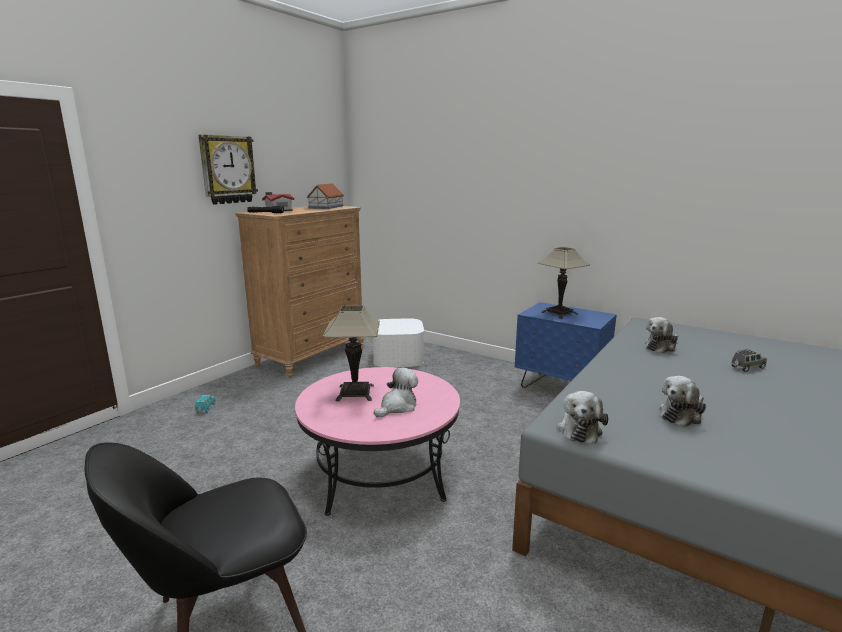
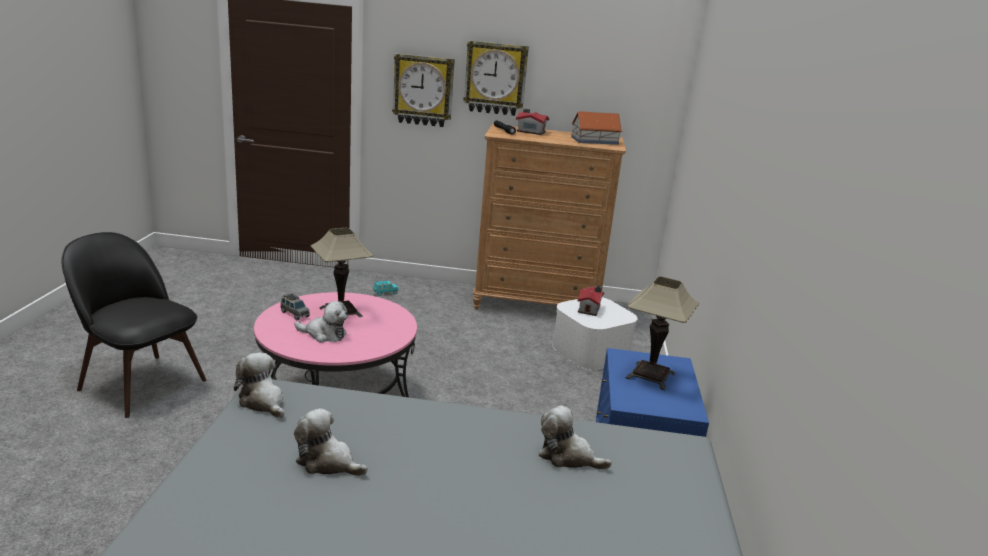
camera: 60 degrees right, 5 degrees up
plush toy [557,391,608,444] -> plush toy turned 60 degrees clockwise [234,353,284,418]
grey toy car [731,349,767,372] -> grey toy car moved to [281,293,310,320]
none -> wall clock [392,53,455,127]
none -> toy house [577,285,604,316]

